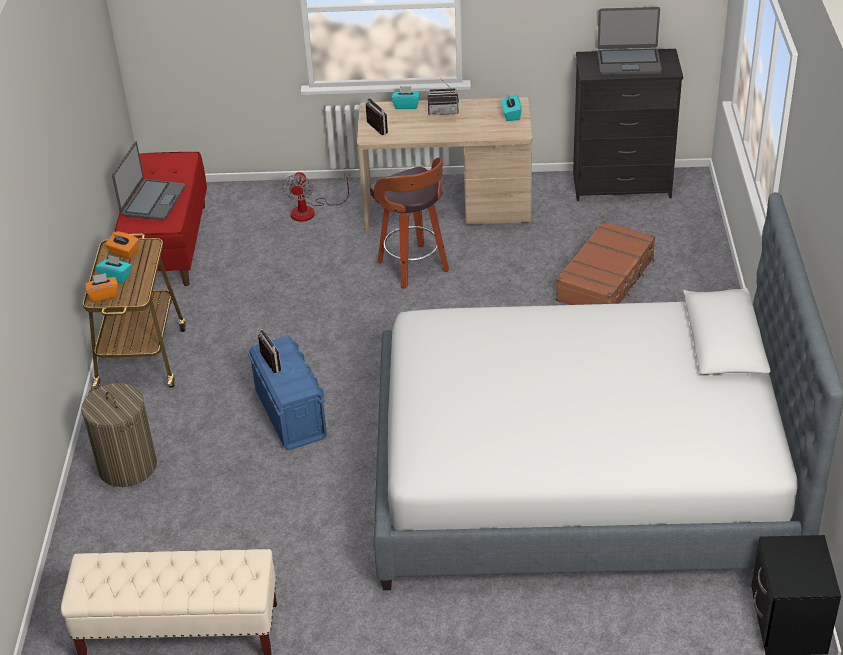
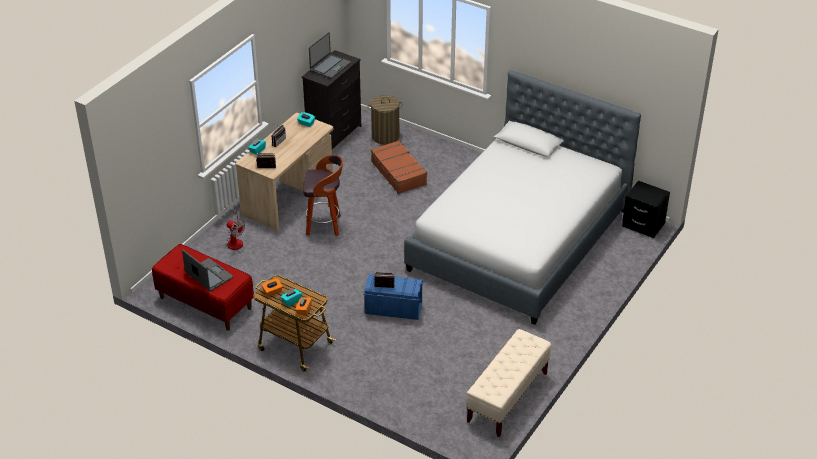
camera: 60 degrees left, 0 degrees up
laundry basket [81,383,157,487] -> laundry basket moved to [367,95,403,145]

